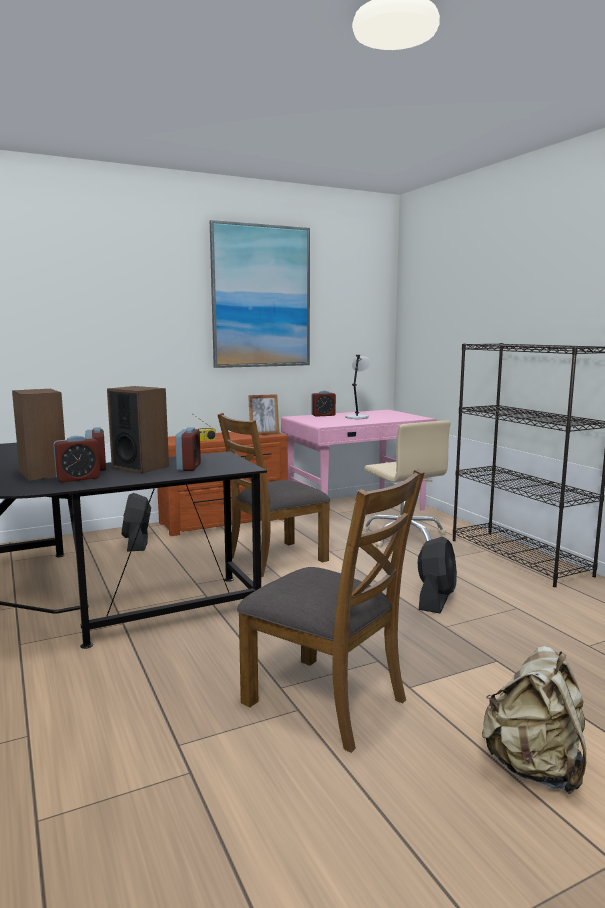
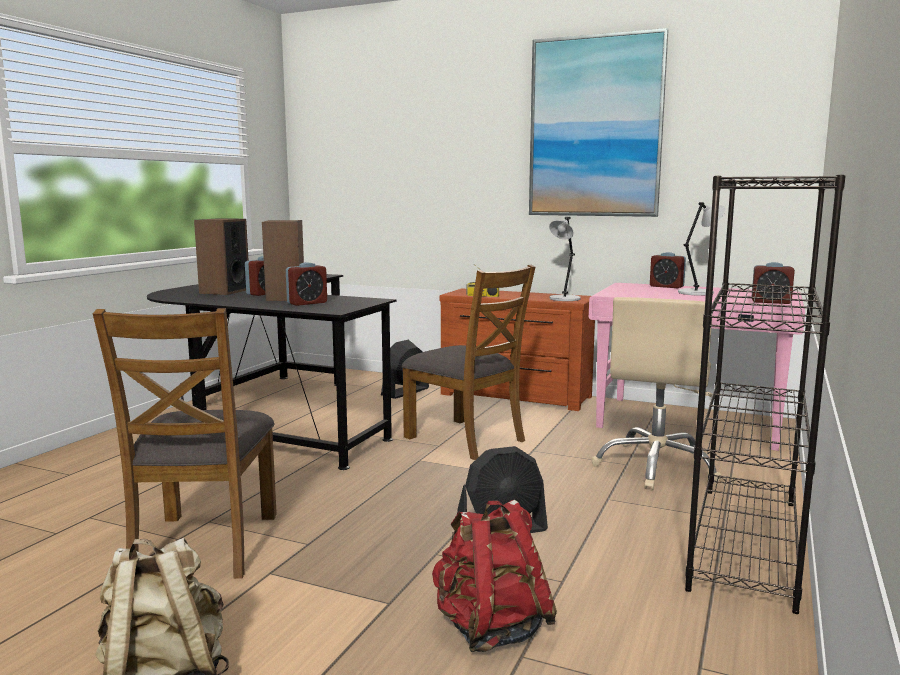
camera: 50 degrees right, 0 degrees up
alarm clock [53,436,100,482] -> alarm clock moved to [752,262,795,304]
brown chair [218,413,330,577] -> brown chair turned 150 degrees counterclockwise [402,265,536,460]
picture frame [248,394,279,436] -> grey table lamp [549,217,581,301]
none -> red backpack [432,500,557,652]

